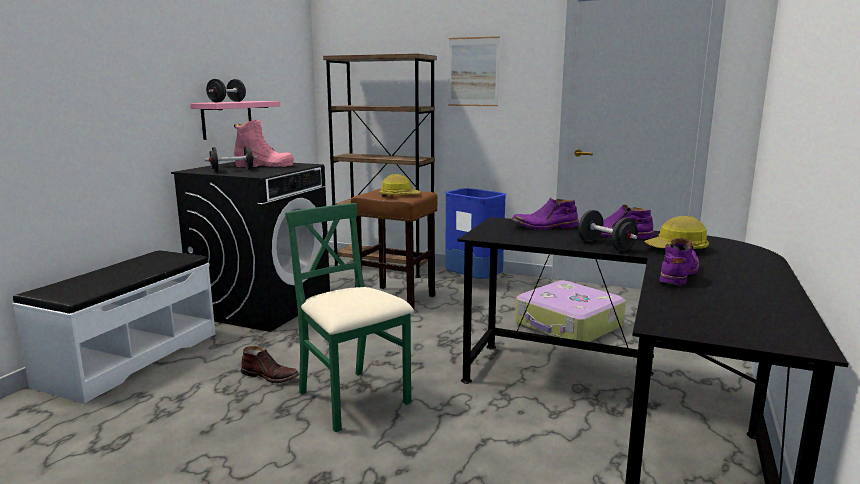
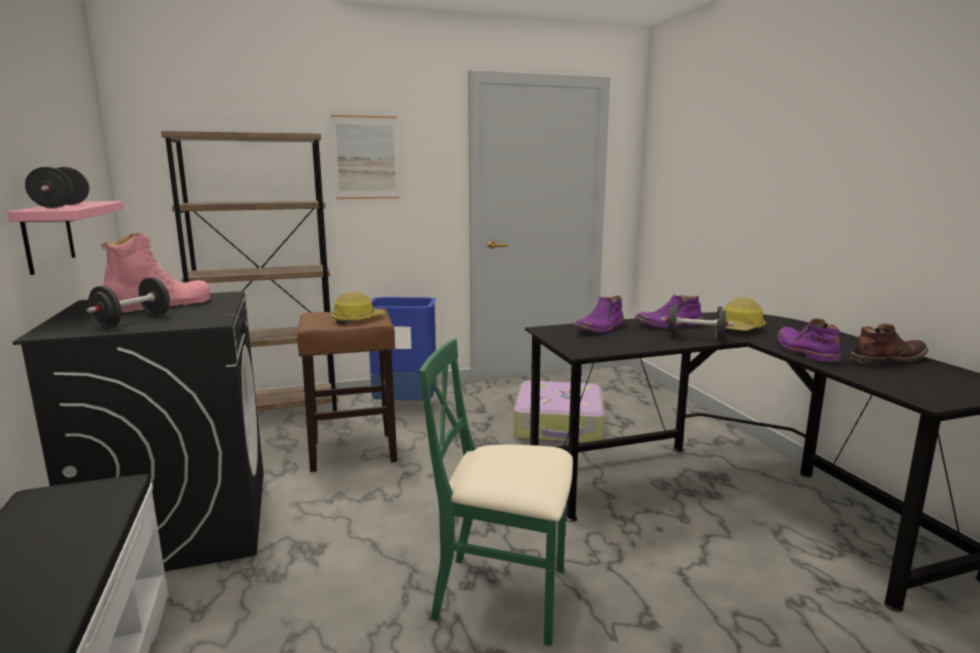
camera: 40 degrees left, 0 degrees up
brown boot [241,346,300,383] -> brown boot moved to [850,324,928,365]

